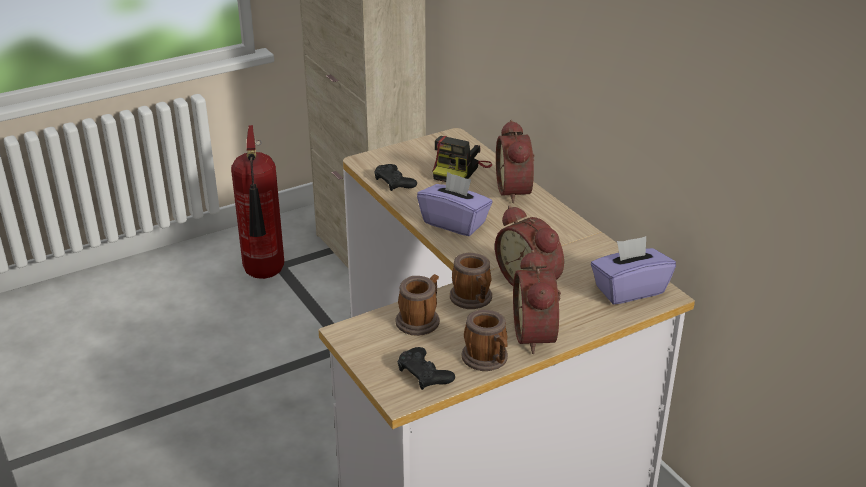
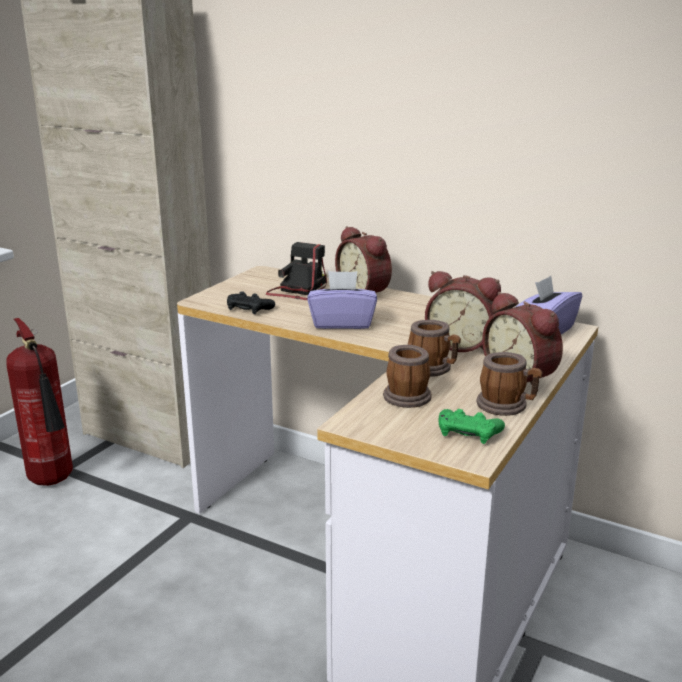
camera: 30 degrees left, 10 degrees down
black game controller [398,347,455,390] -> green game controller [439,409,505,444]
camera [432,136,492,182] -> camera turned 150 degrees counterclockwise [266,242,327,300]

